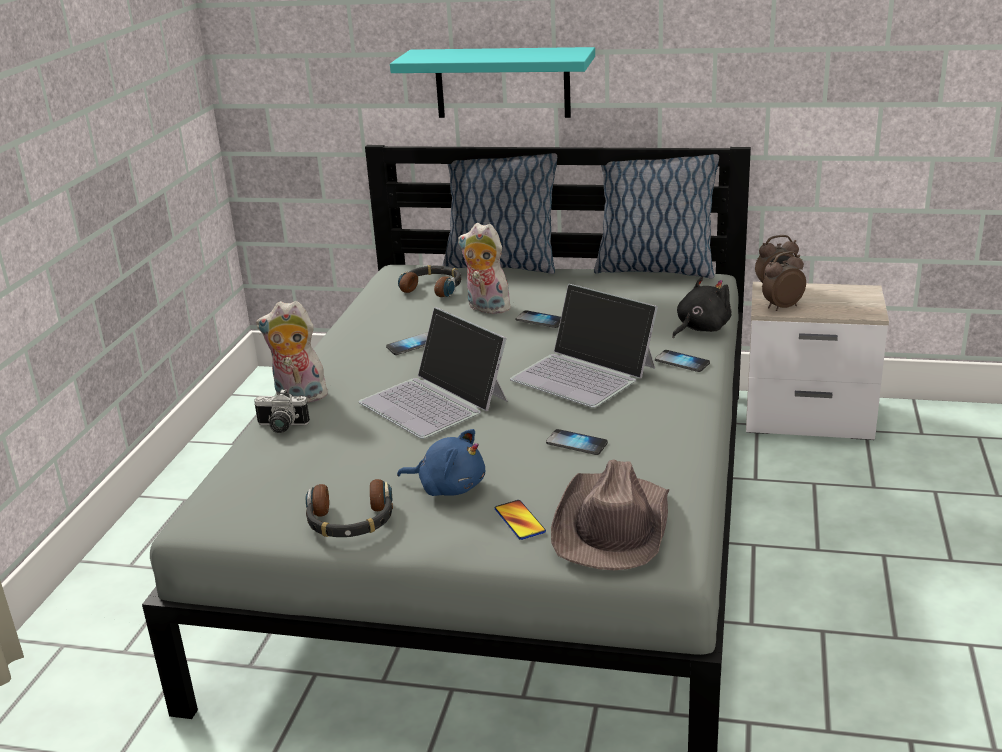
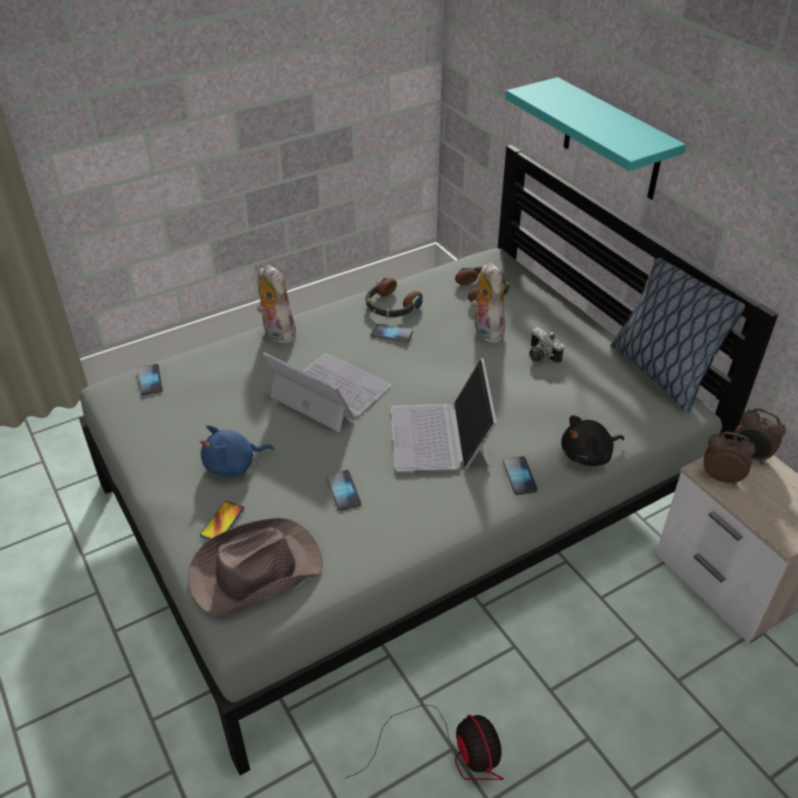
camera: 45 degrees right, 15 degrees up
camera [254,389,310,433] -> camera moved to [529,327,564,364]
headphones [306,479,393,537] -> headphones moved to [365,278,423,318]
laptop [359,307,507,439] -> laptop turned 120 degrees clockwise [263,352,391,433]
blue plush toy [397,429,485,496] -> blue plush toy turned 90 degrees clockwise [200,425,274,477]
pillow [443,153,557,274] -> none
phone [516,310,561,328] -> phone moved to [137,364,163,395]
black plush toy [672,277,731,339] -> black plush toy turned 150 degrees clockwise [561,415,624,466]
none -> fan [344,705,504,780]

